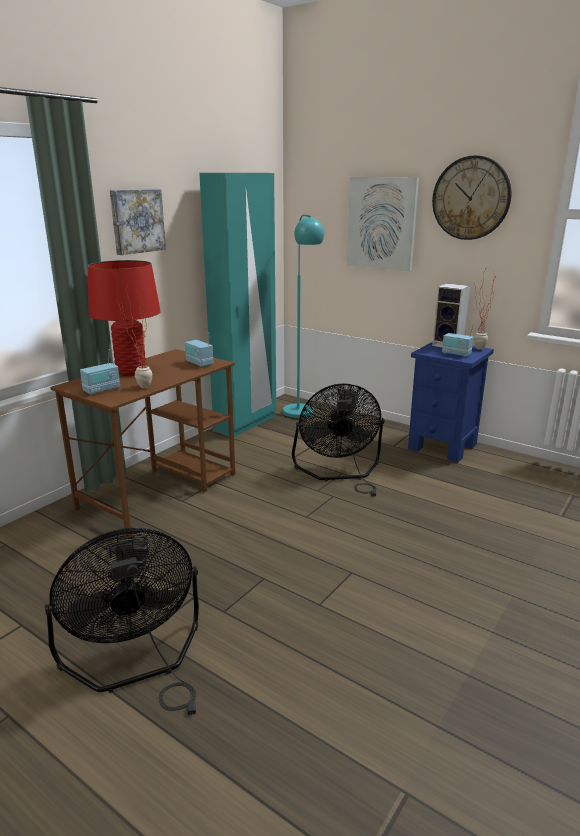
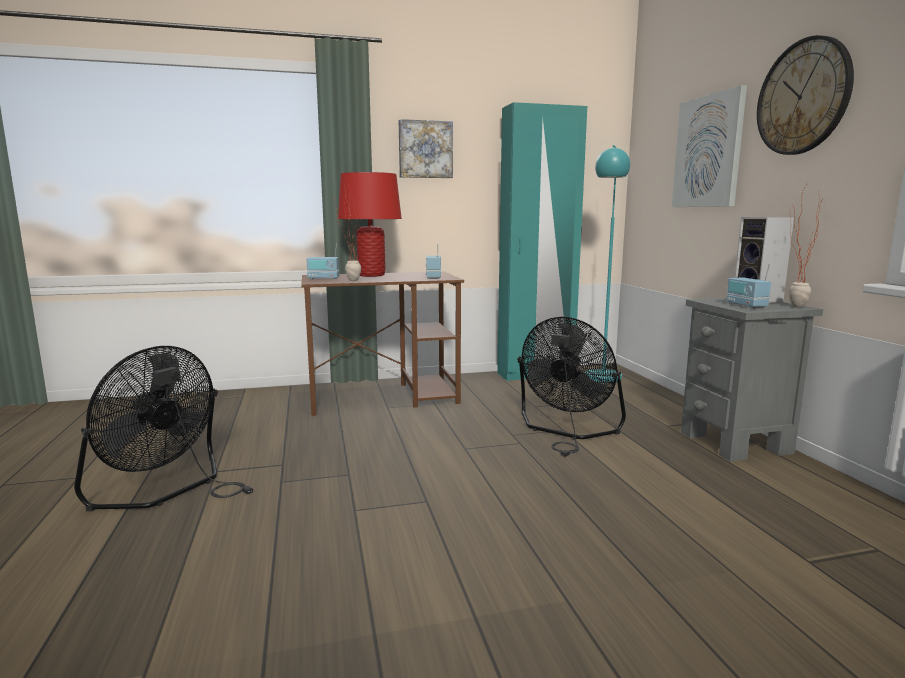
camera: 40 degrees right, 10 degrees down
black fan [45,528,199,716] -> black fan turned 75 degrees counterclockwise [74,346,253,512]
blue nightstand [408,342,494,463] -> grey nightstand [681,298,823,461]

